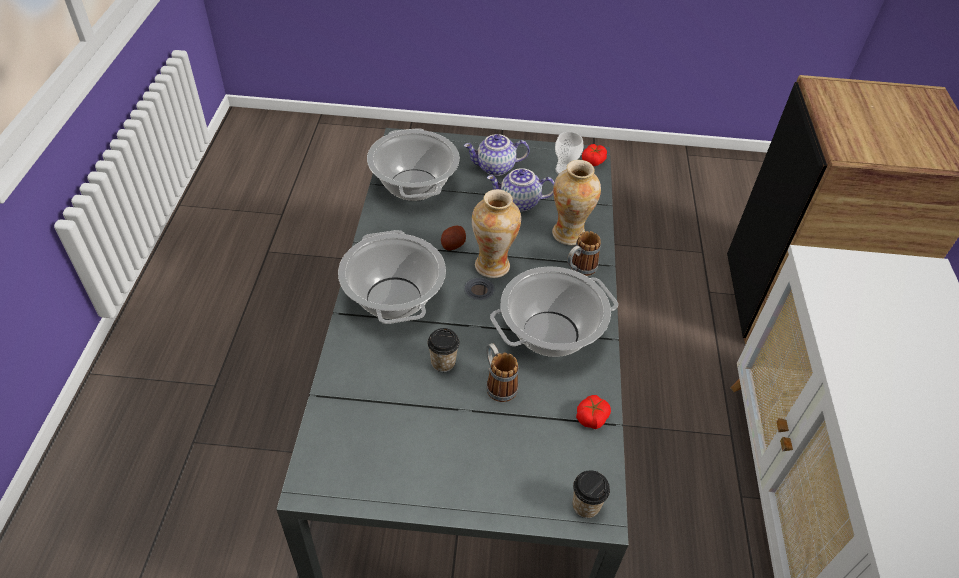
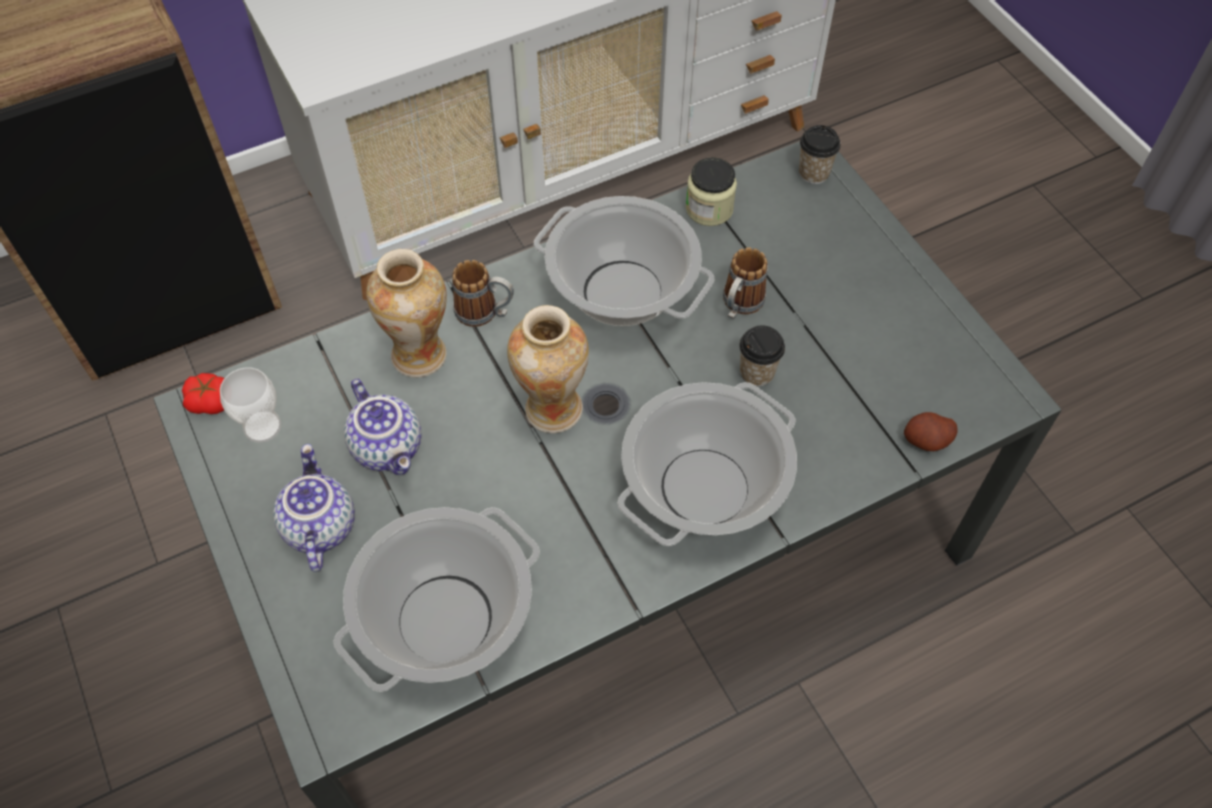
camera: 120 degrees left, 10 degrees up
potato [441,226,466,250] -> potato moved to [904,412,958,451]
teapot [464,134,529,176] -> teapot turned 150 degrees counterclockwise [273,444,355,572]
tomato [576,395,611,429] -> jar [686,157,737,226]

